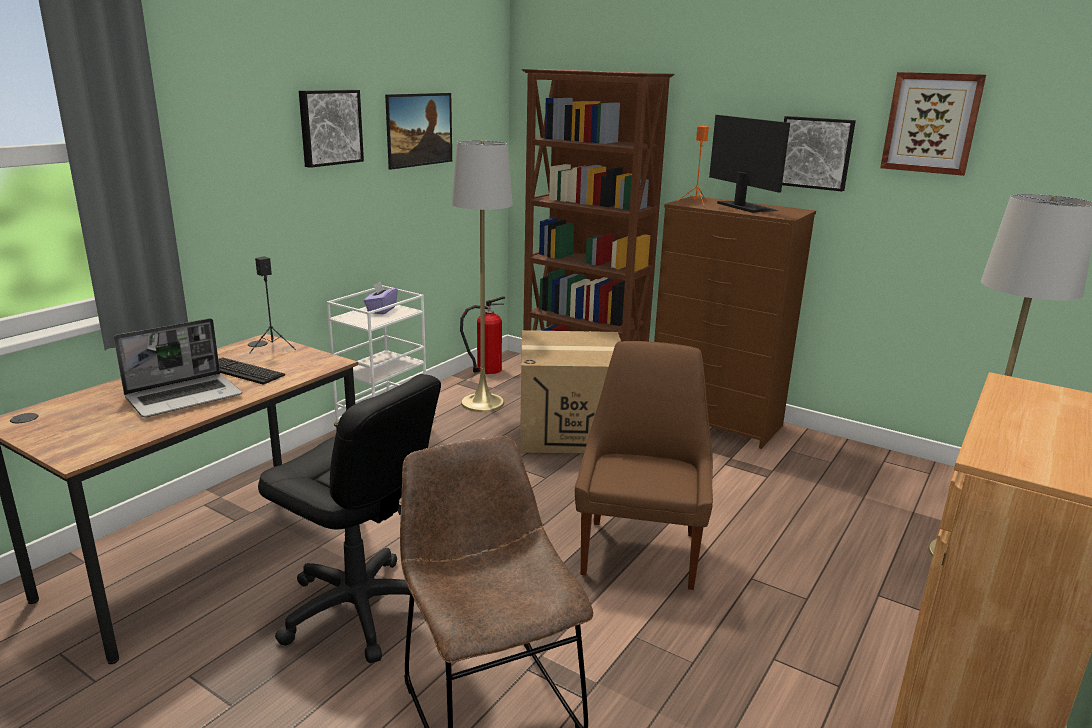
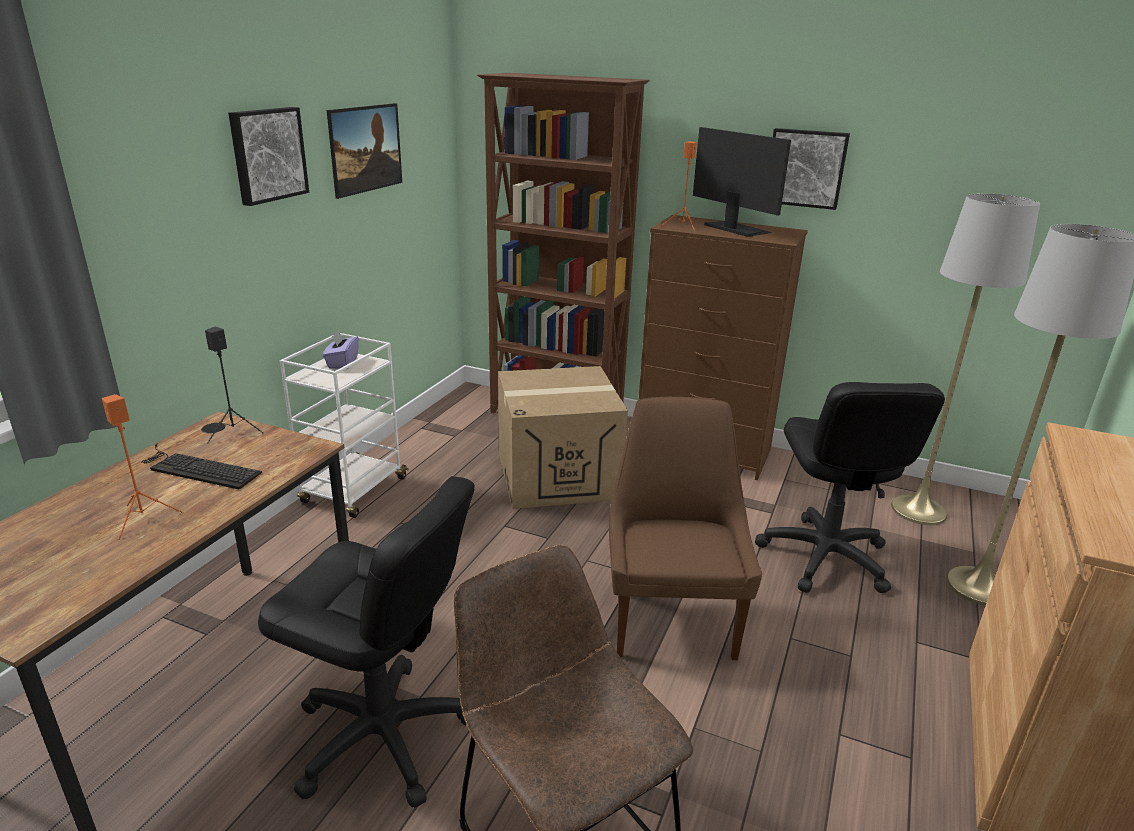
camera: 10 degrees left, 5 degrees up
laptop [114,318,242,417] -> orange speaker [102,394,184,540]
grey floor lamp [452,140,513,412] -> grey floor lamp moved to [891,193,1040,525]
fire extinguisher [460,296,505,374] -> none
picture [880,72,986,176] -> none
none -> black office chair [755,382,945,593]

